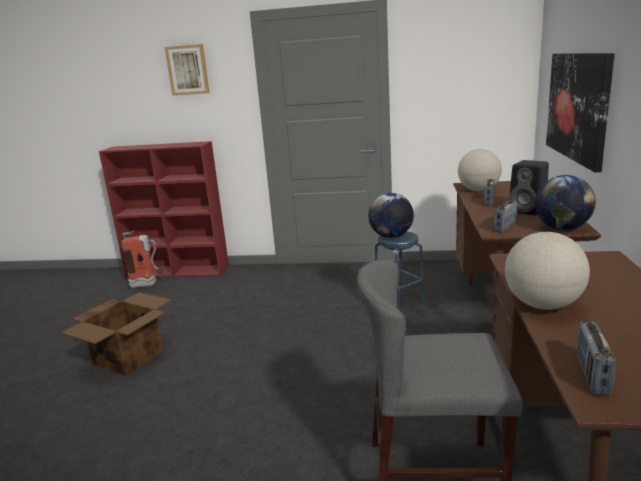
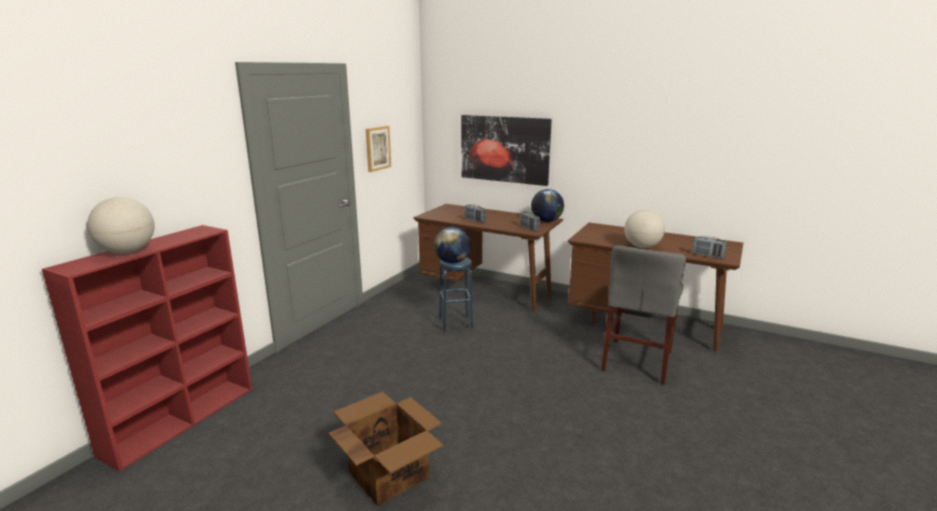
camera: 70 degrees left, 0 degrees up
fire extinguisher [122,231,164,288] -> none
picture [165,44,209,96] -> picture moved to [366,126,391,172]
globe [458,149,502,191] -> globe moved to [87,197,154,253]
black speaker [509,160,549,215] -> none

